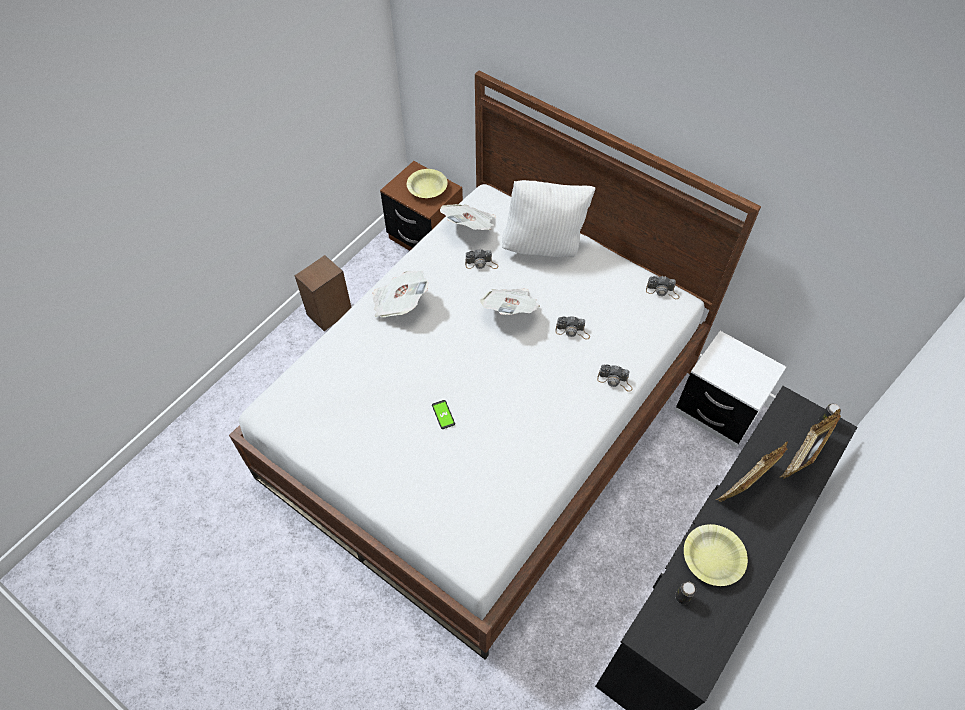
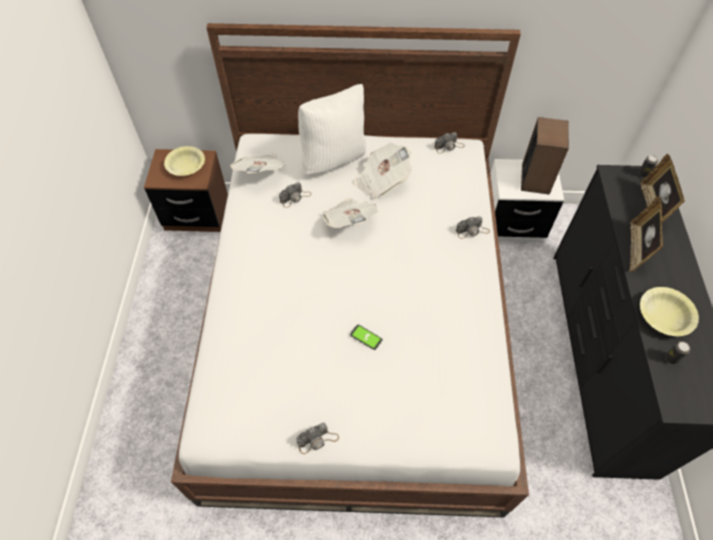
camera: 35 degrees left, 0 degrees up
speaker [295,255,352,331] -> speaker moved to [521,117,569,195]
newspaper [372,271,428,317] -> newspaper moved to [353,143,412,199]
camera [555,316,590,340] -> camera moved to [296,423,339,454]

